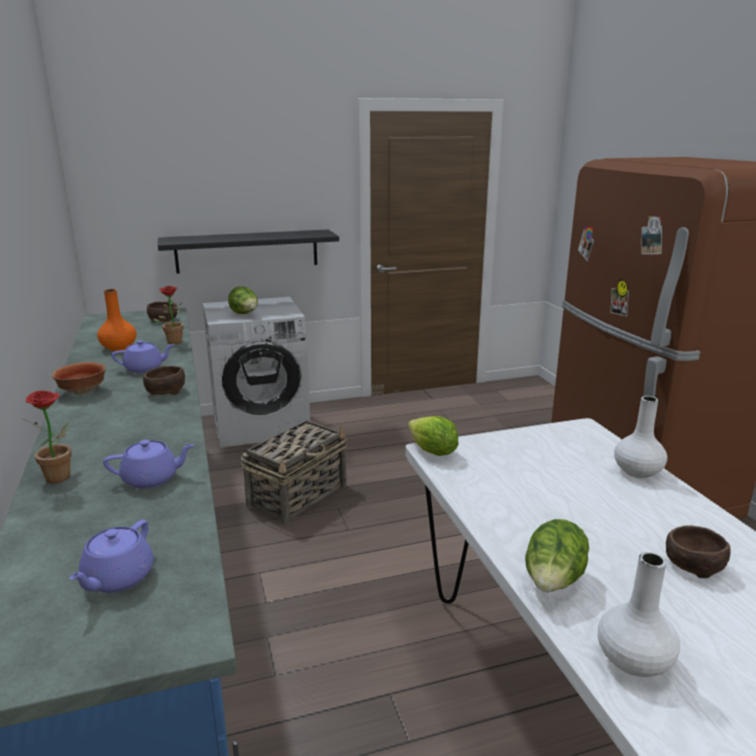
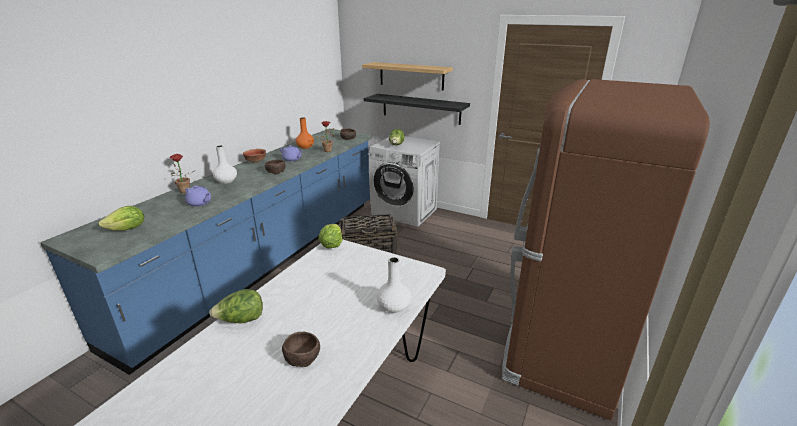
camera: 45 degrees right, 5 degrees up
purple teapot [69,520,154,593] -> lettuce [99,206,144,231]
white vase [598,552,680,677] -> white vase moved to [213,145,237,184]
none -> shelf [362,62,453,91]

